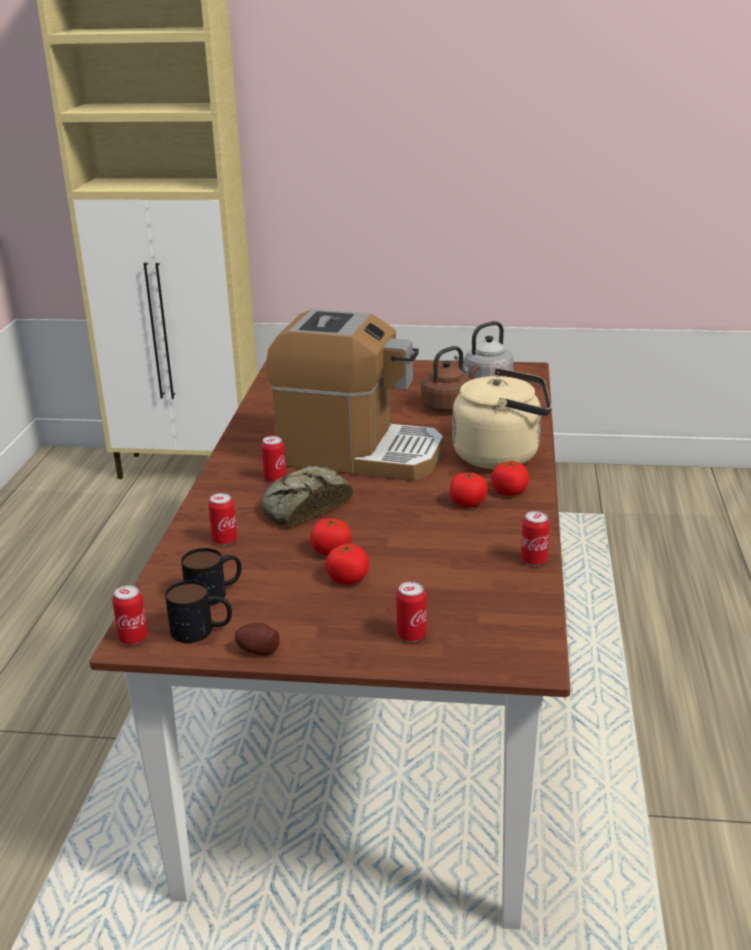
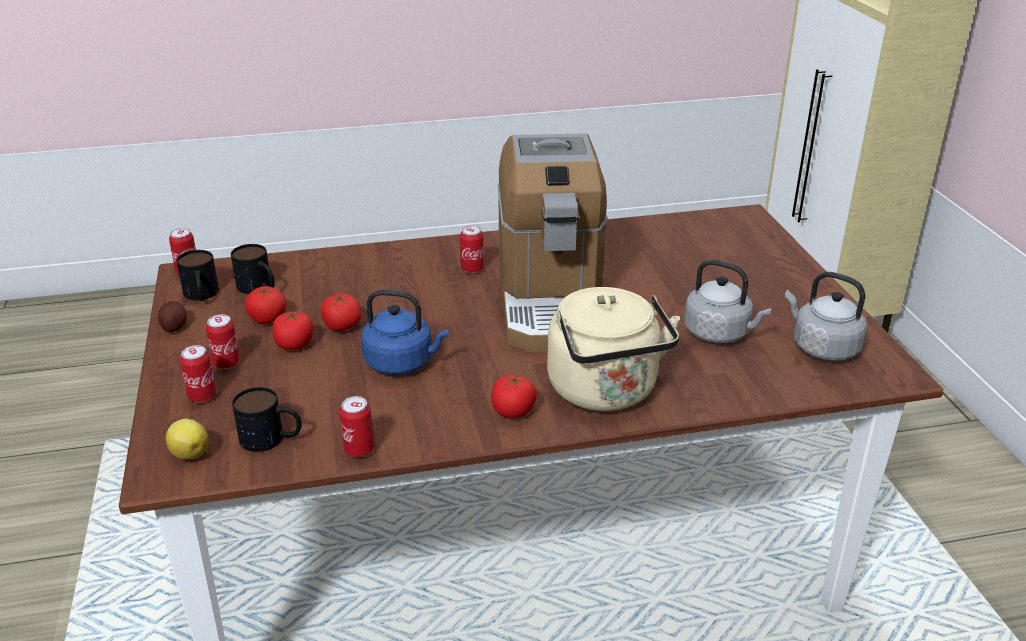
camera: 70 degrees right, 5 degrees up
can [208,493,237,545] -> can moved to [206,314,240,369]
bread [261,466,353,527] -> none
brown kettle [421,346,479,412] -> grey kettle [684,259,771,343]
tomato [450,472,488,507] -> tomato moved to [245,286,287,324]
none -> lemon [166,419,209,460]
none -> mug [232,387,302,452]
none -> blue kettle [361,289,449,375]

